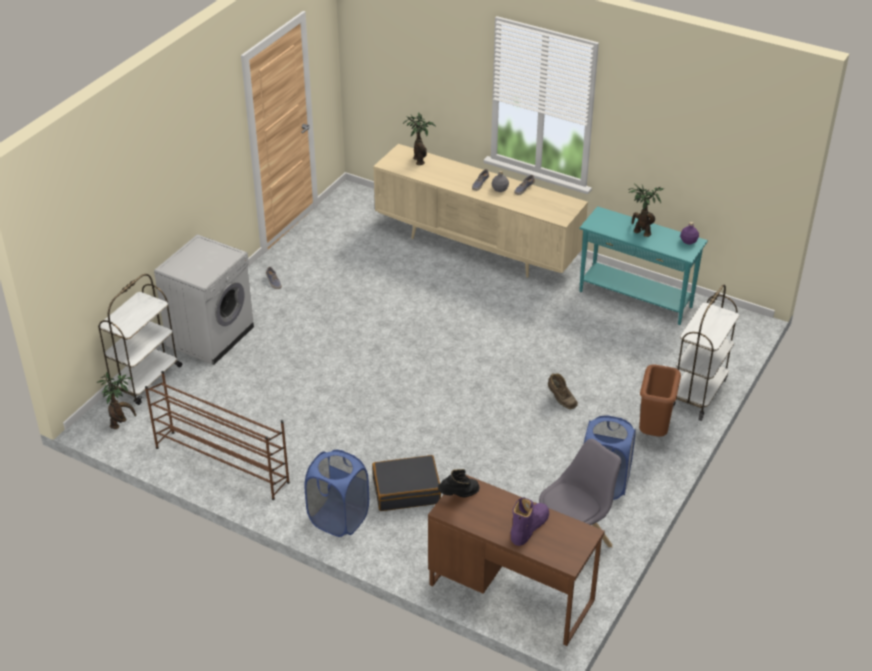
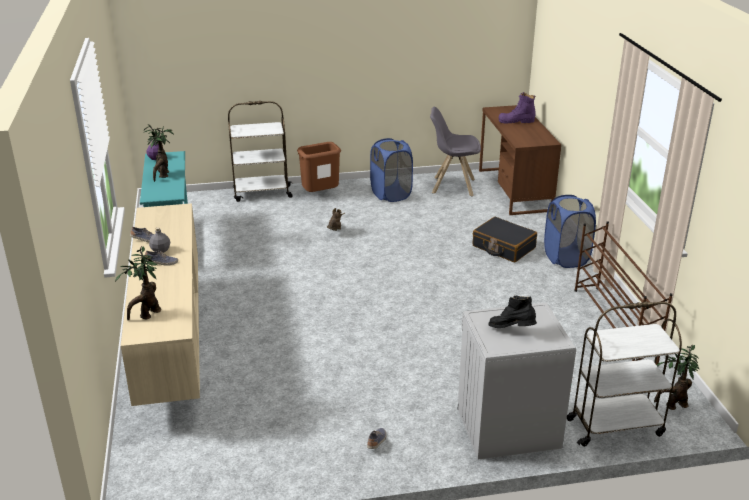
camera: 130 degrees left, 10 degrees down
black boot [438,469,480,498] -> black boot moved to [489,296,537,328]

